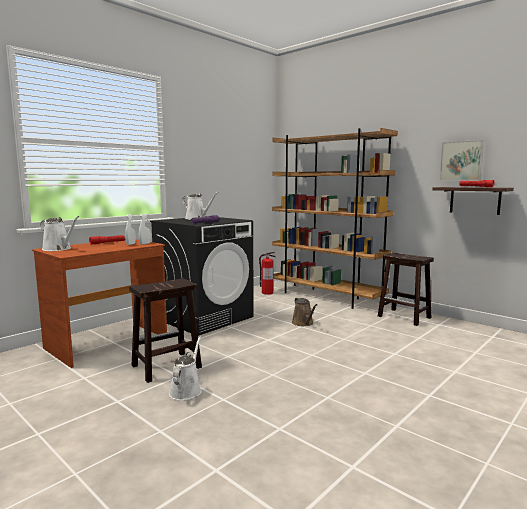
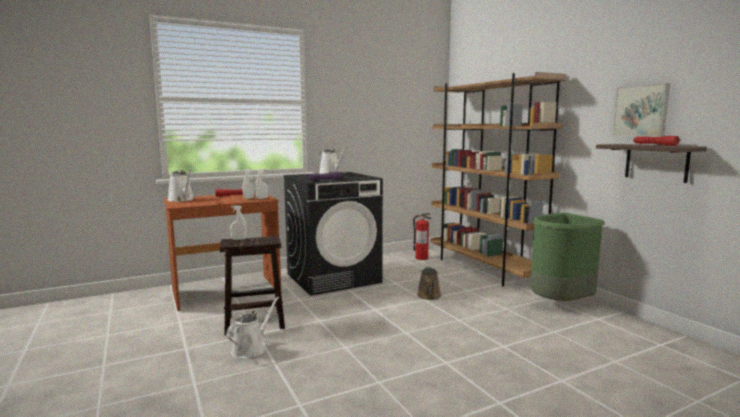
camera: 20 degrees right, 0 degrees up
brown stool [378,253,434,326] -> green trash can [530,212,605,301]
none -> white spray bottle [230,205,246,240]

